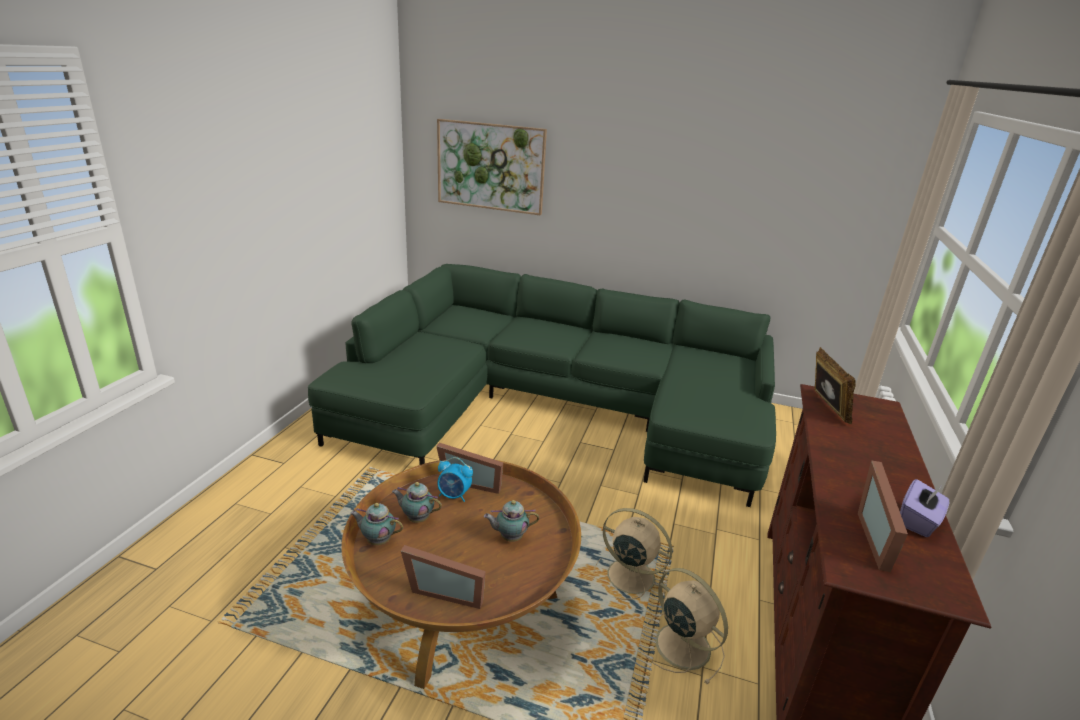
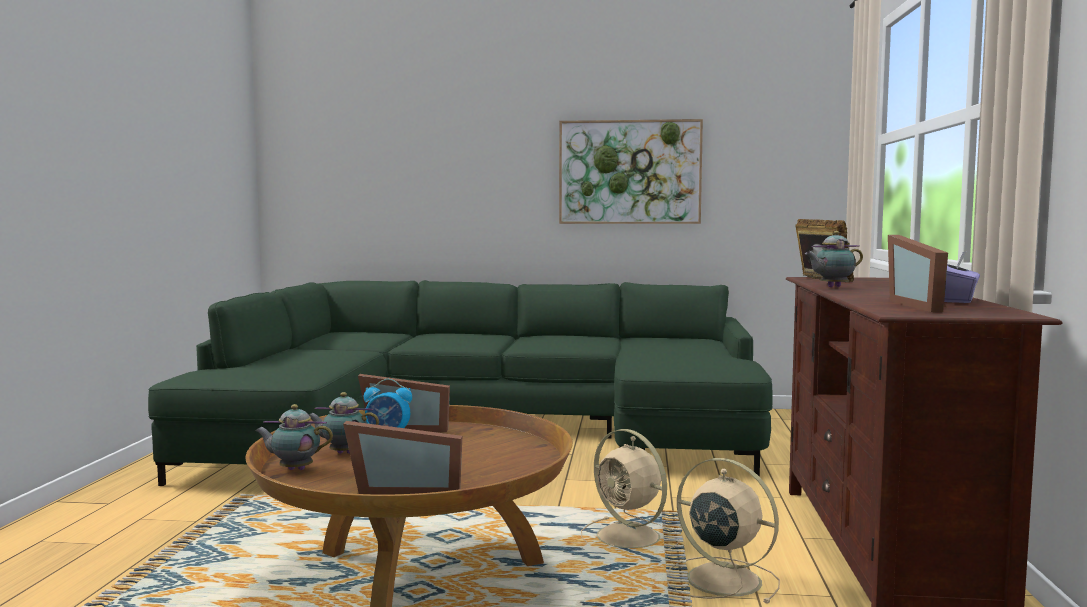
camera: 10 degrees left, 20 degrees down
picture [437,119,547,215] -> picture moved to [559,119,703,224]
teapot [484,500,539,542] -> teapot moved to [805,231,863,287]
beige fan [594,508,672,600] -> beige fan turned 150 degrees counterclockwise [581,429,680,552]

